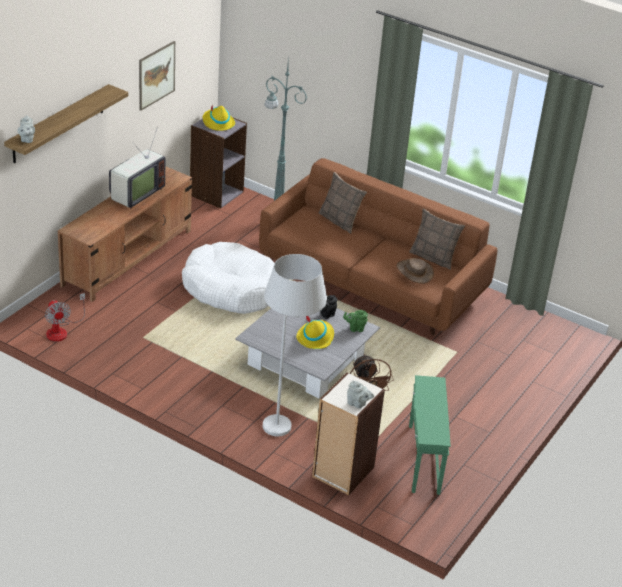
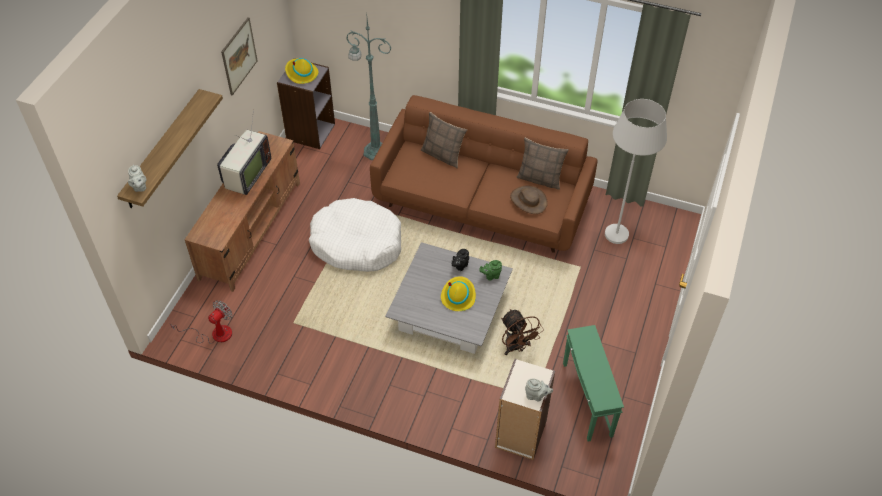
camera: 10 degrees left, 15 degrees up
fan [45,293,85,342] -> fan turned 105 degrees counterclockwise [170,300,233,344]
white floor lamp [263,254,327,436] -> white floor lamp moved to [605,99,667,244]

